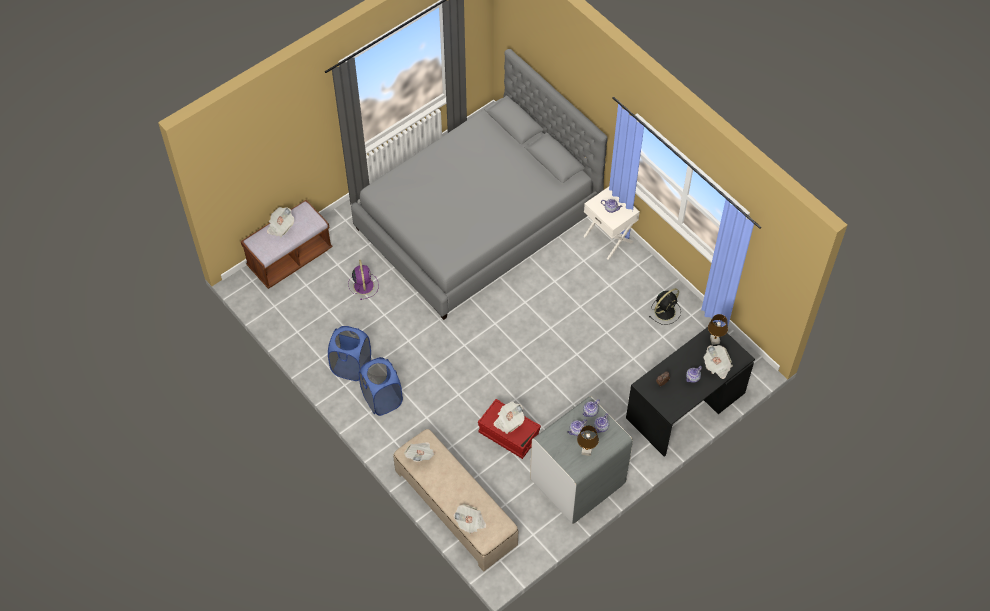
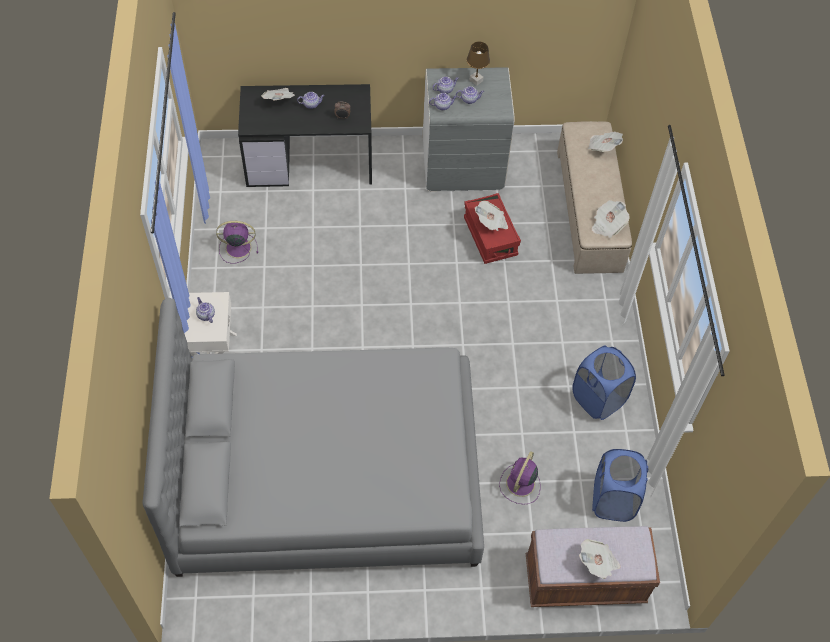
camera: 145 degrees left, 0 degrees up
blue laundry basket [359,357,403,416] -> blue laundry basket moved to [592,449,648,522]
black fan [649,288,681,325] -> purple fan [216,221,258,264]
brown table lamp [708,314,728,345] -> none

